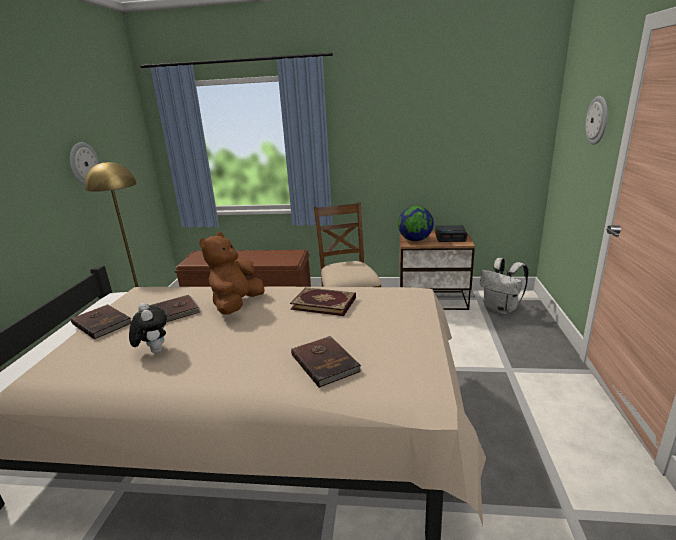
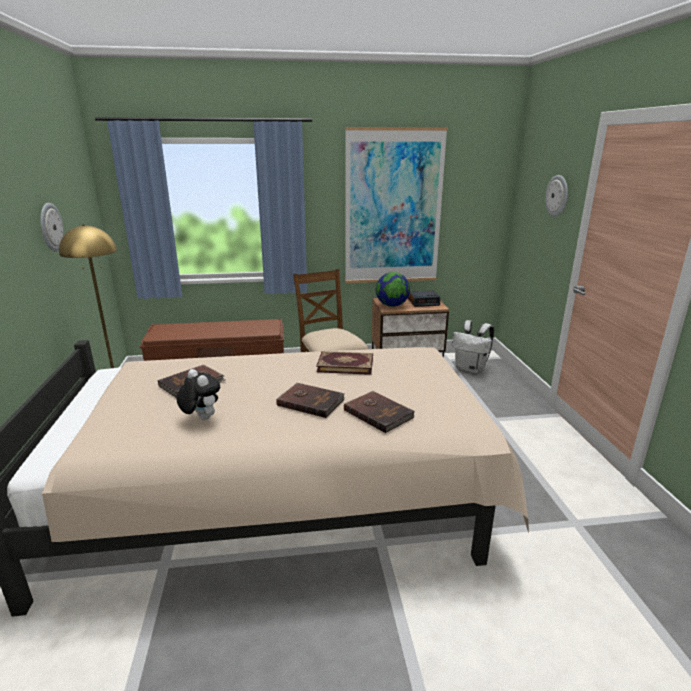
camera: 15 degrees left, 0 degrees up
brown book [71,304,132,340] -> brown book moved to [276,383,345,418]
brown plush toy [199,232,265,315] -> none
none -> picture [345,127,448,283]

